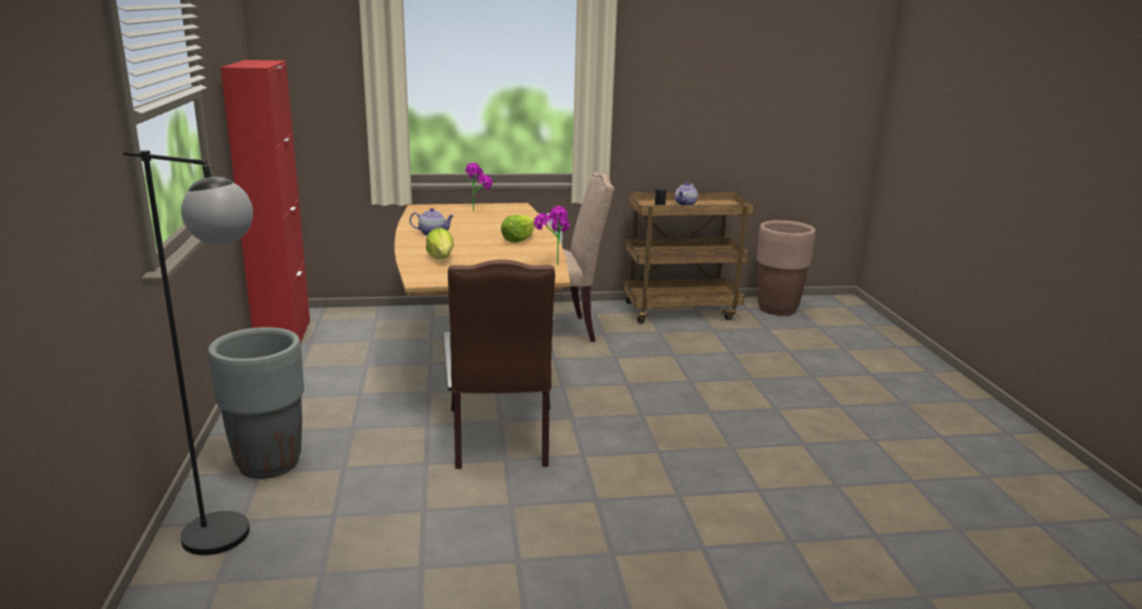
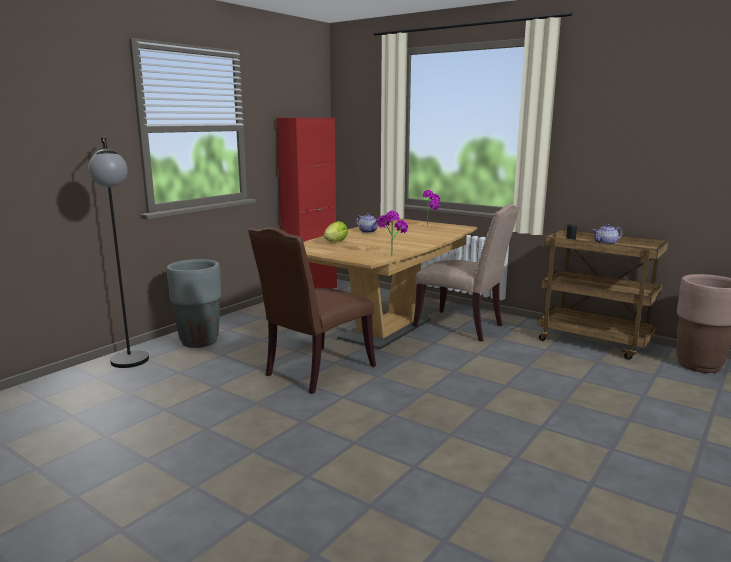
camera: 45 degrees right, 5 degrees down
lettuce [501,215,536,243] -> none

